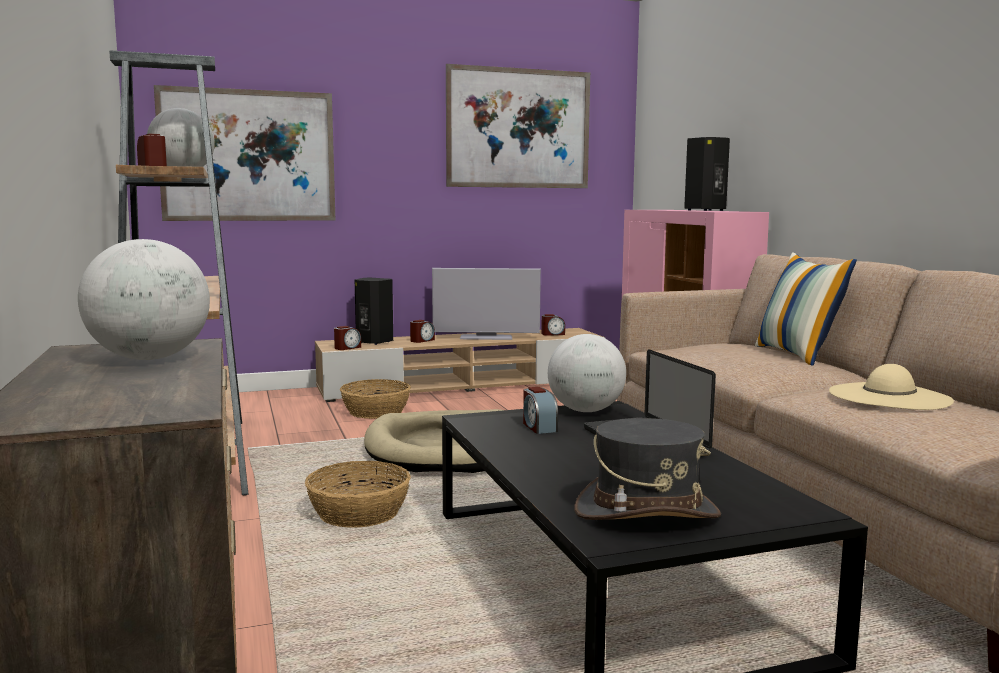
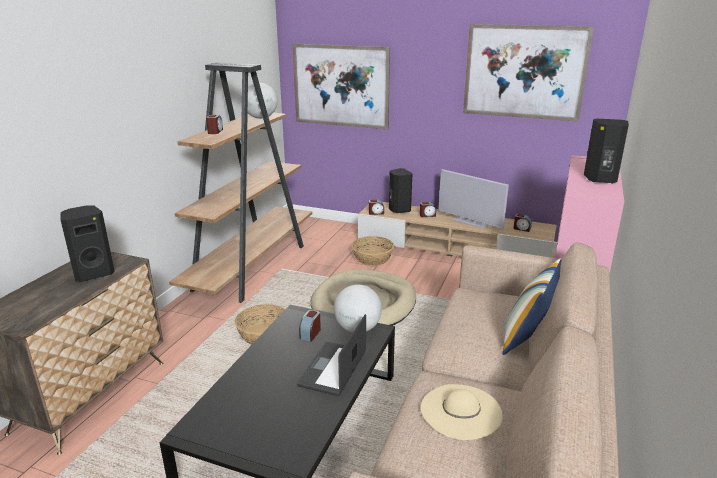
camera: 40 degrees right, 15 degrees up
globe [78,239,210,360] -> black speaker [60,206,115,282]
grey hat [574,418,721,520] -> none

